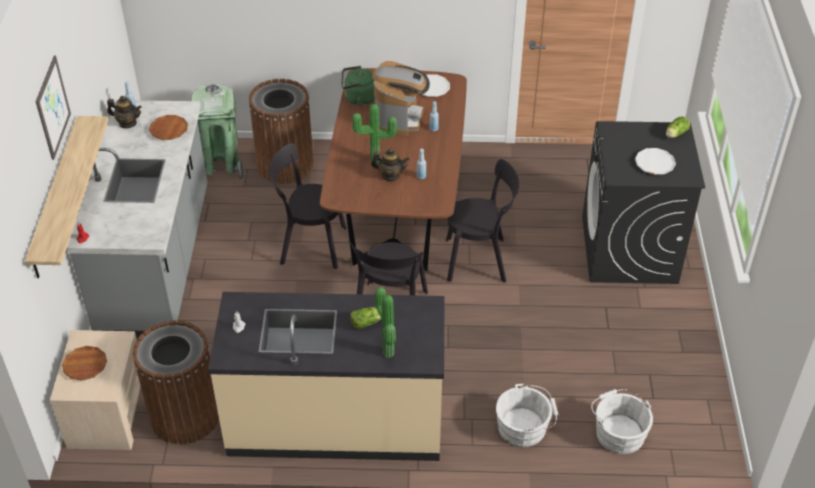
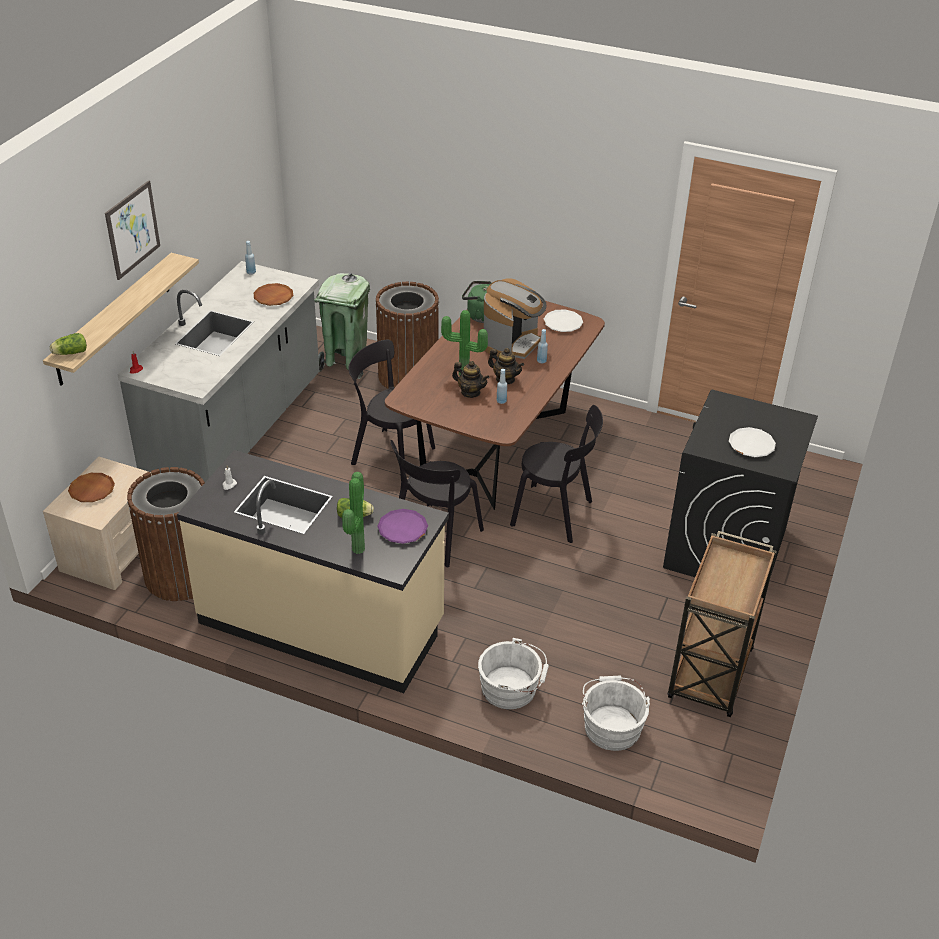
camera: 20 degrees right, 5 degrees down
teapot [107,96,142,128] -> teapot moved to [488,348,524,384]
lettuce [666,117,690,138] -> lettuce moved to [50,333,87,355]
none -> purple plate [377,509,428,544]
none -> brown cart [668,531,777,717]

